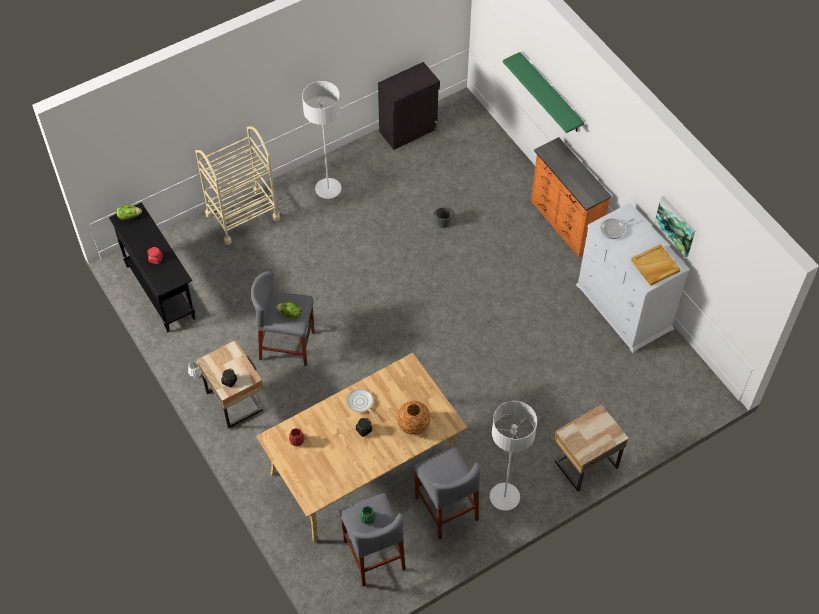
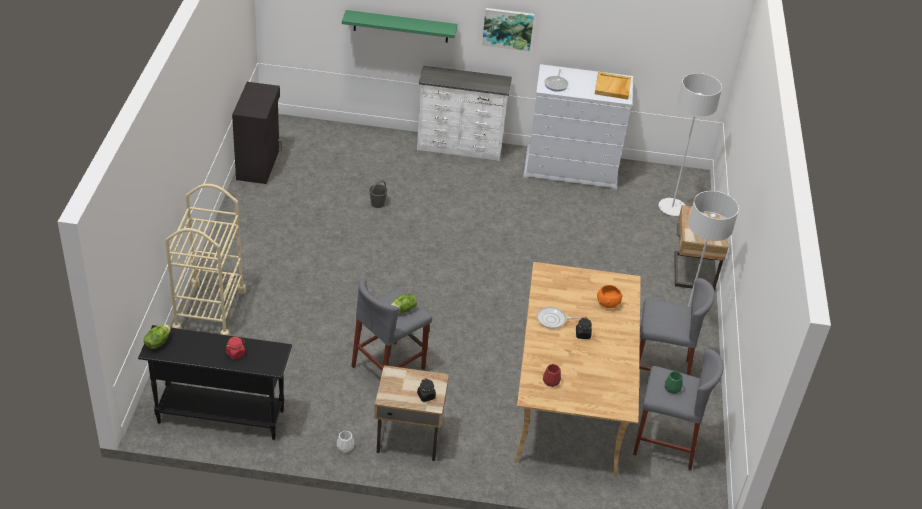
camera: 55 degrees left, 15 degrees down
grey floor lamp [302,81,341,199] -> grey floor lamp moved to [659,73,722,216]
vase [397,401,431,435] -> orange bowl [597,285,623,308]
orange dresser [531,137,612,257] -> white dresser [417,65,512,161]
picture [654,196,695,258] -> picture moved to [482,8,534,51]

